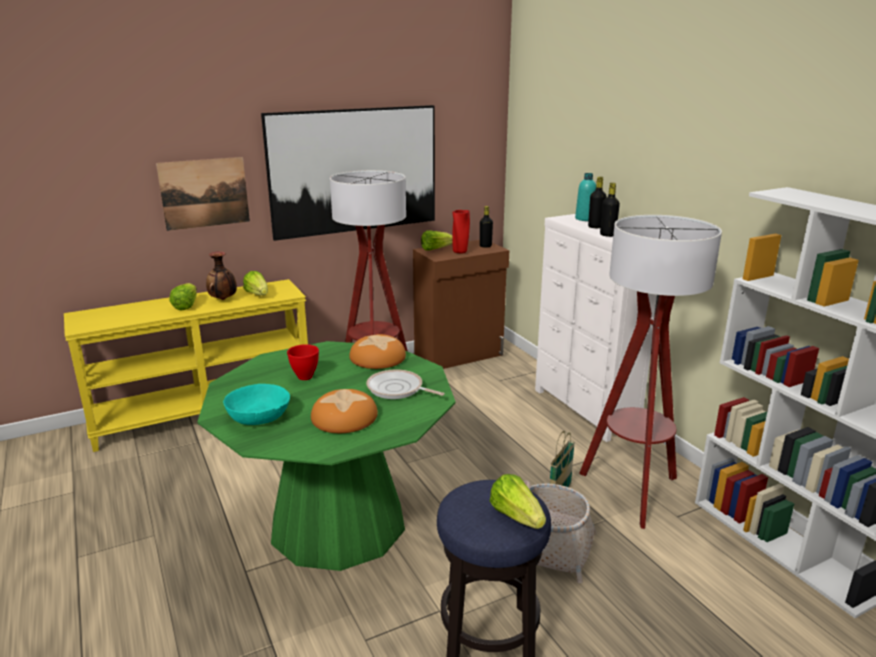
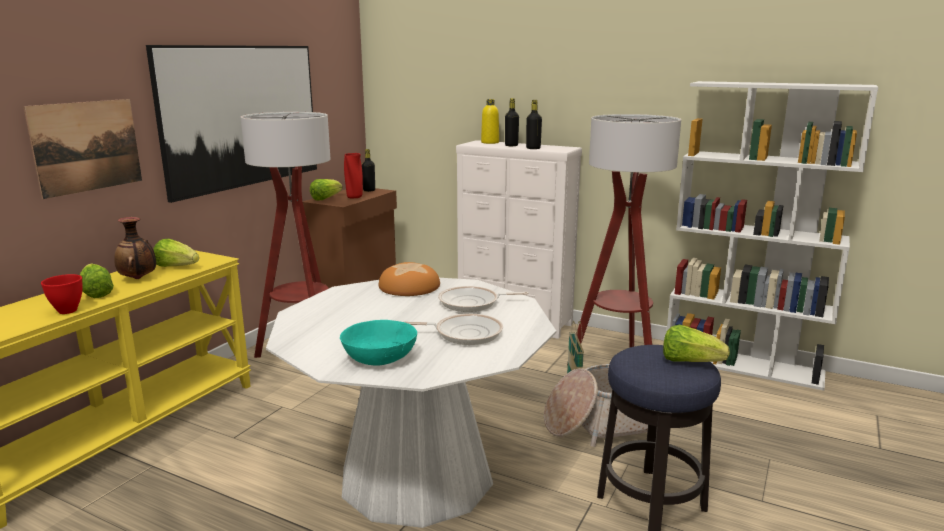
camera: 35 degrees left, 5 degrees down
green dining table [197,341,456,571] -> white dining table [266,278,556,528]
red bowl [287,344,319,380] -> red bowl moved to [41,274,83,314]
bread [311,389,378,433] -> frying pan [405,314,503,345]
turquoise bottle [575,173,596,221] -> yellow bottle [481,99,499,144]

